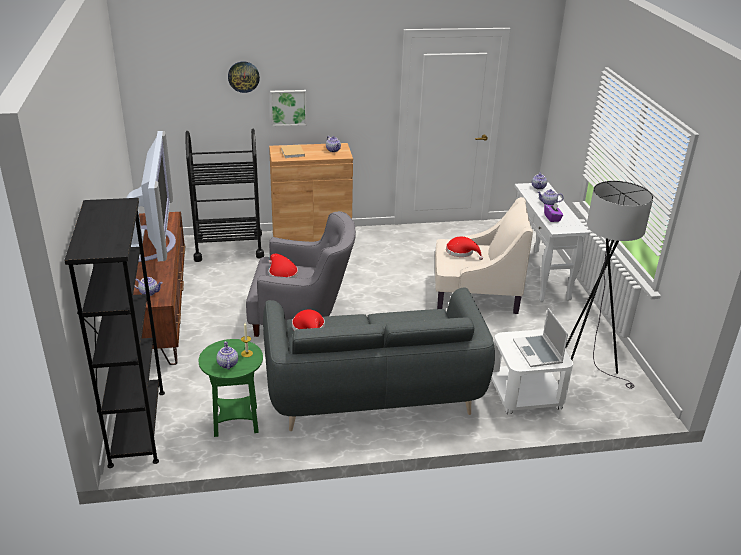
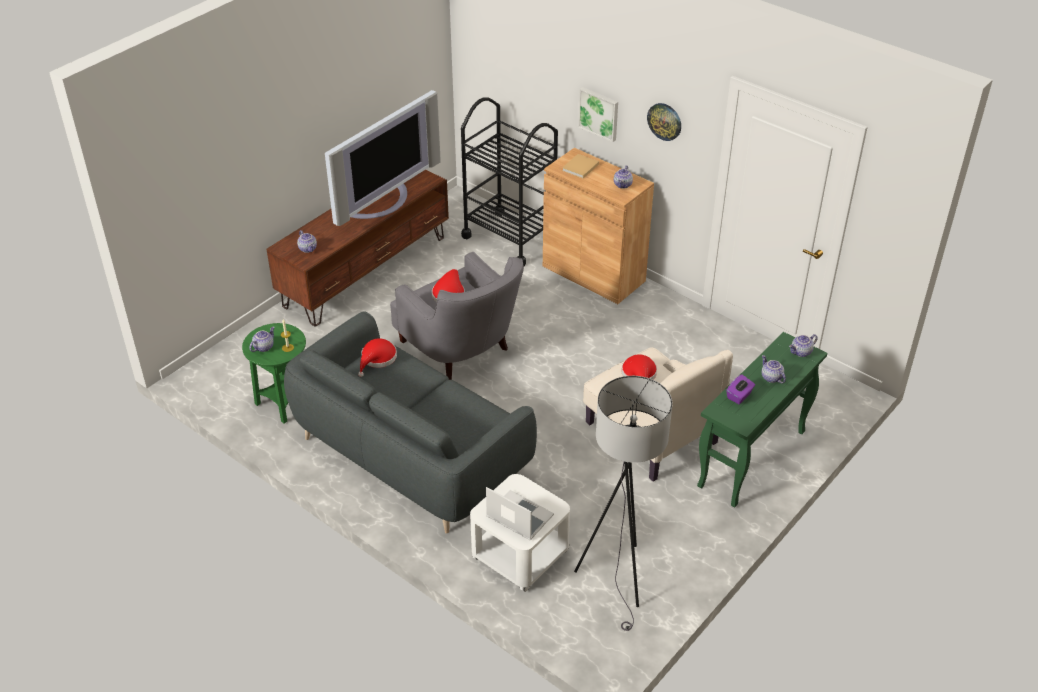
camera: 50 degrees right, 10 degrees up
black bookcase [64,198,165,468] -> none
wall clock [228,61,260,93] -> wall clock moved to [647,103,681,141]
laptop [513,308,568,367] -> laptop turned 90 degrees clockwise [486,487,554,540]
white console table [514,182,590,302] -> green console table [697,332,828,507]

